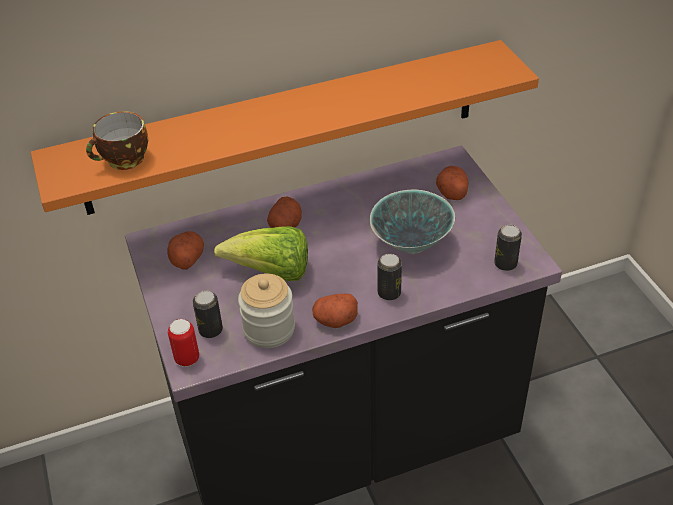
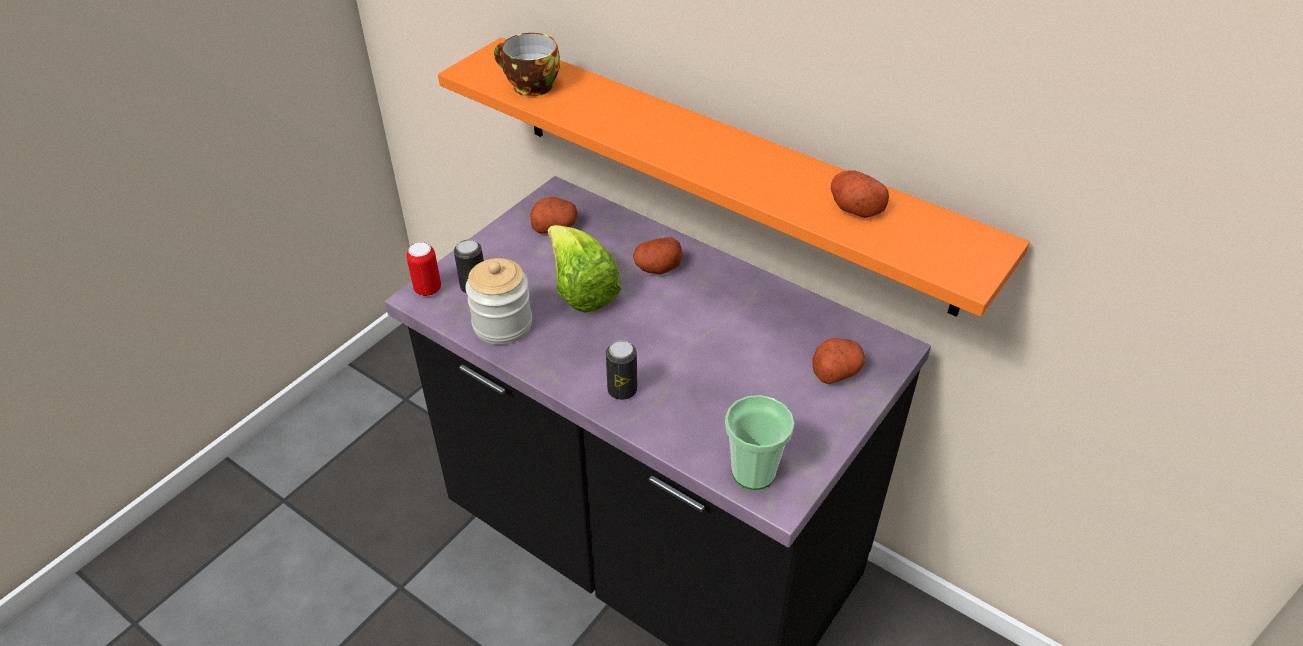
camera: 55 degrees right, 0 degrees up
potato [312,294,358,328] -> potato moved to [831,170,889,218]
bowl [370,190,455,254] -> none
can [494,225,522,271] -> cup [725,395,794,490]

